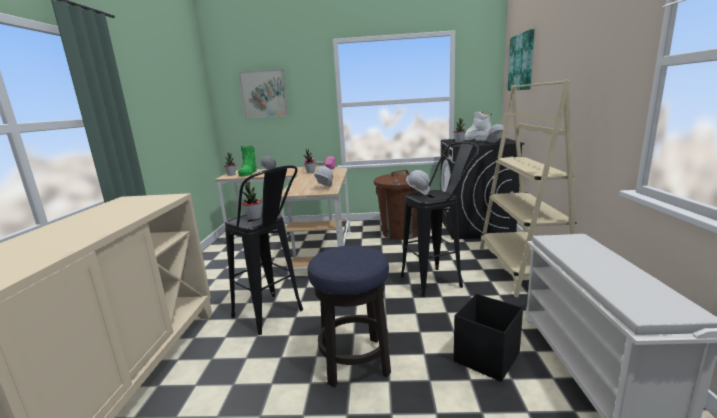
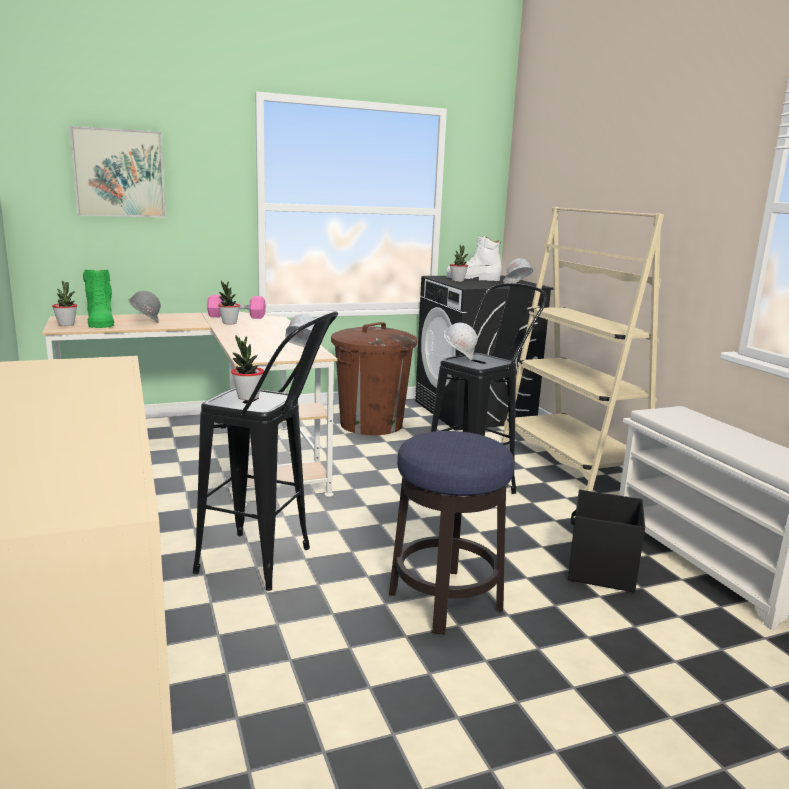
camera: 25 degrees left, 0 degrees up
picture [507,29,535,91] -> none

